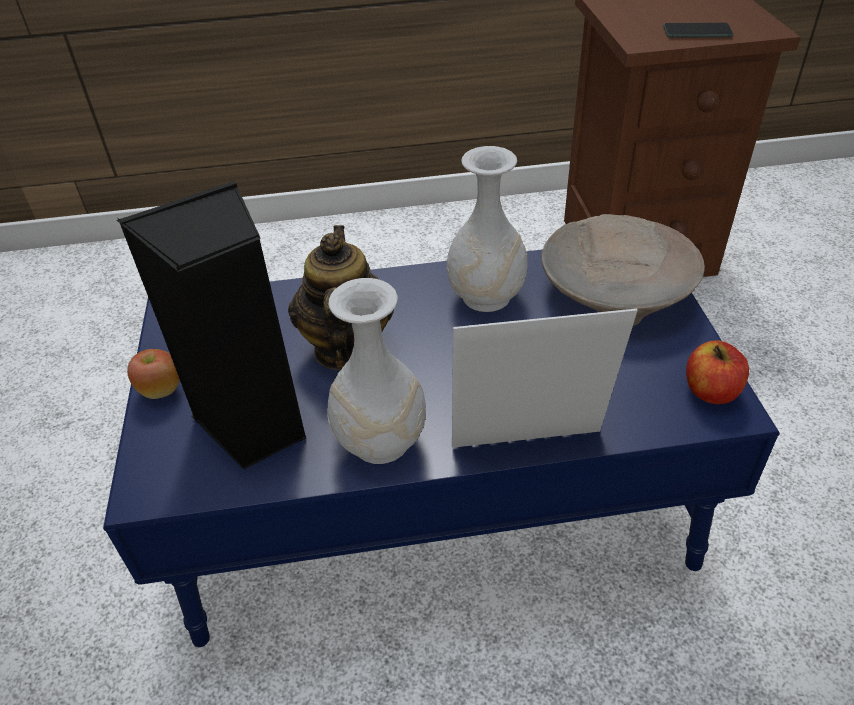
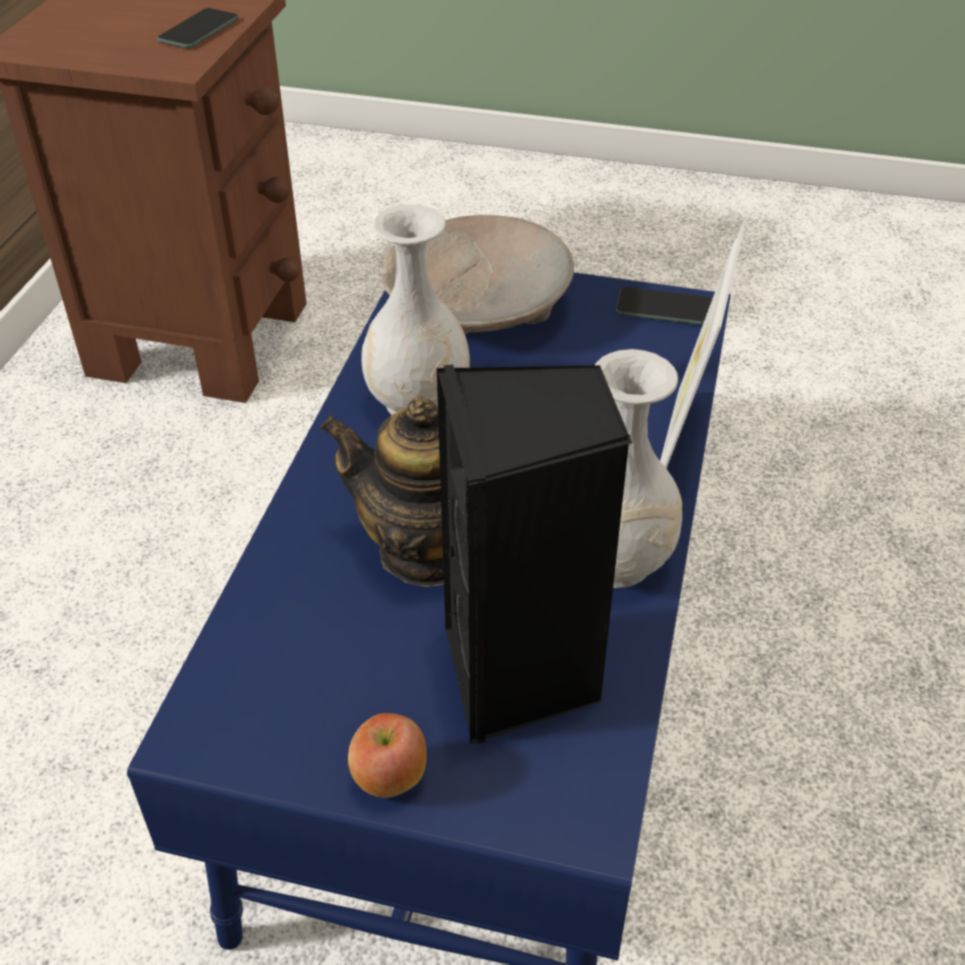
camera: 70 degrees left, 0 degrees up
apple [686,340,749,404] -> phone [616,287,712,325]

